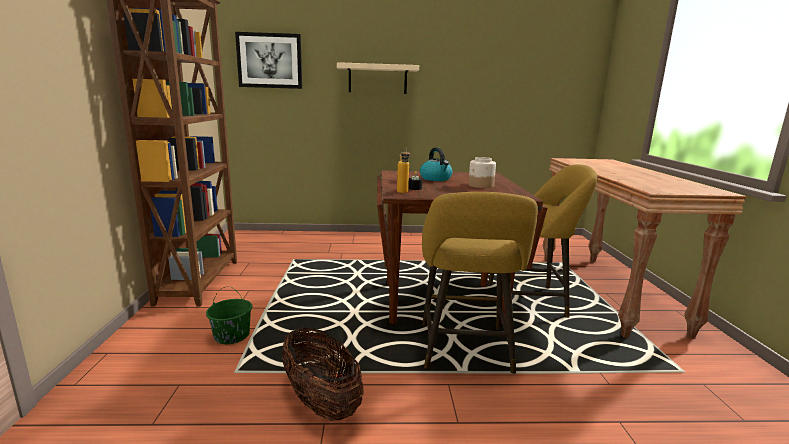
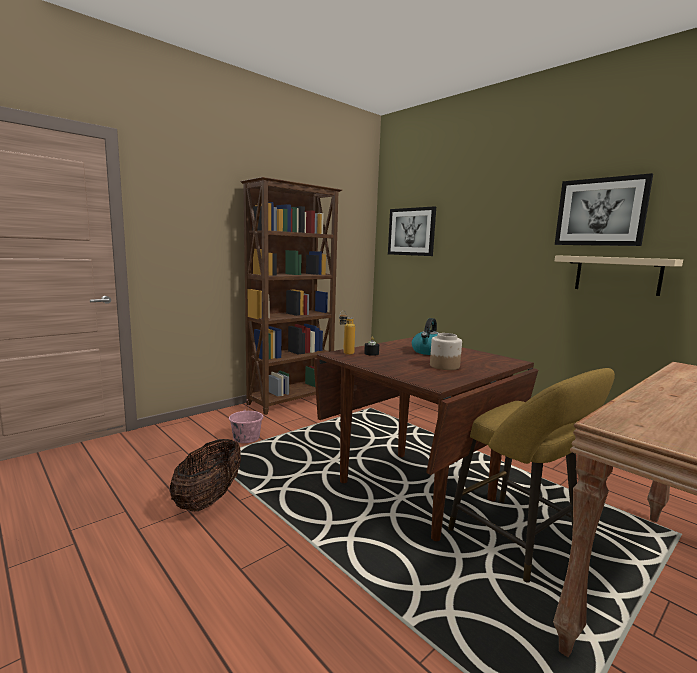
camera: 50 degrees right, 5 degrees down
green bucket [206,286,252,344] -> pink bucket [229,399,263,443]
beige shelf [337,62,419,94] -> beige shelf moved to [555,255,683,296]
yellow stool [422,192,538,374] -> none
none -> picture [555,173,653,246]

